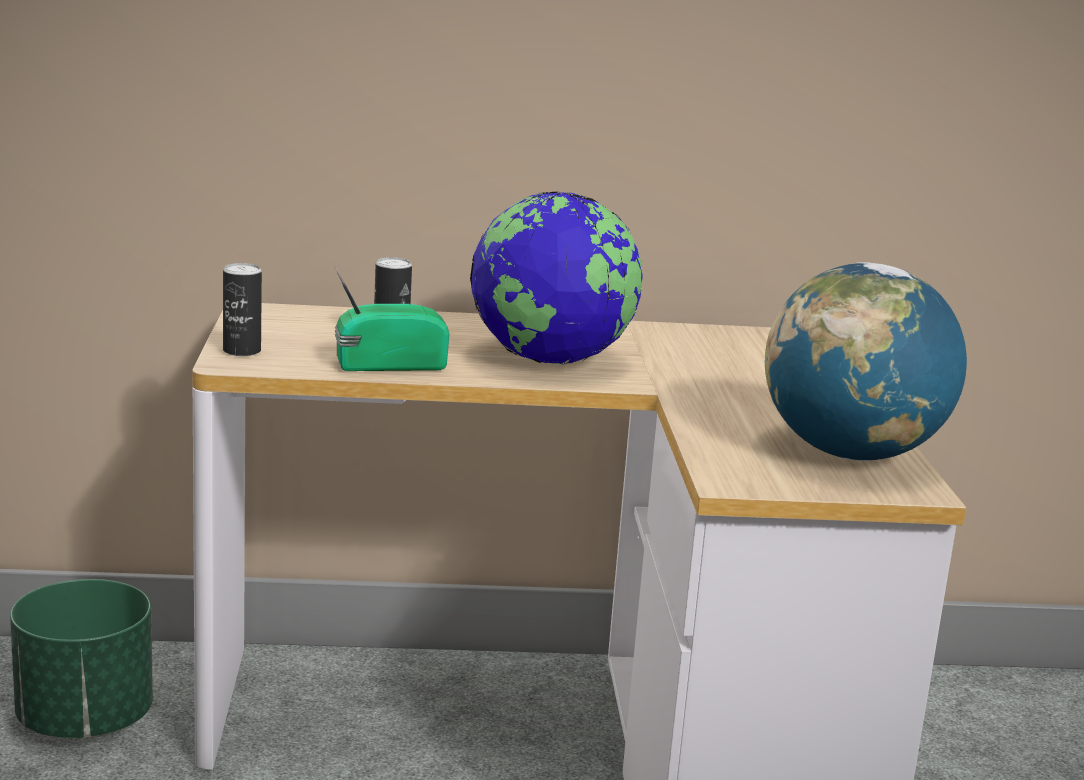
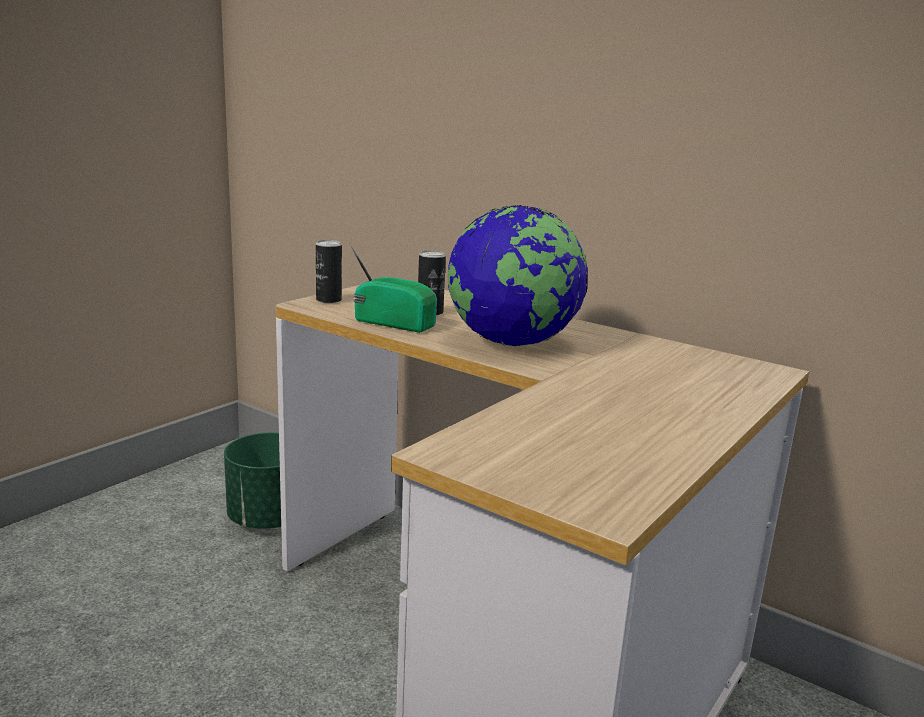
camera: 40 degrees right, 0 degrees up
globe [765,262,967,461] -> none

